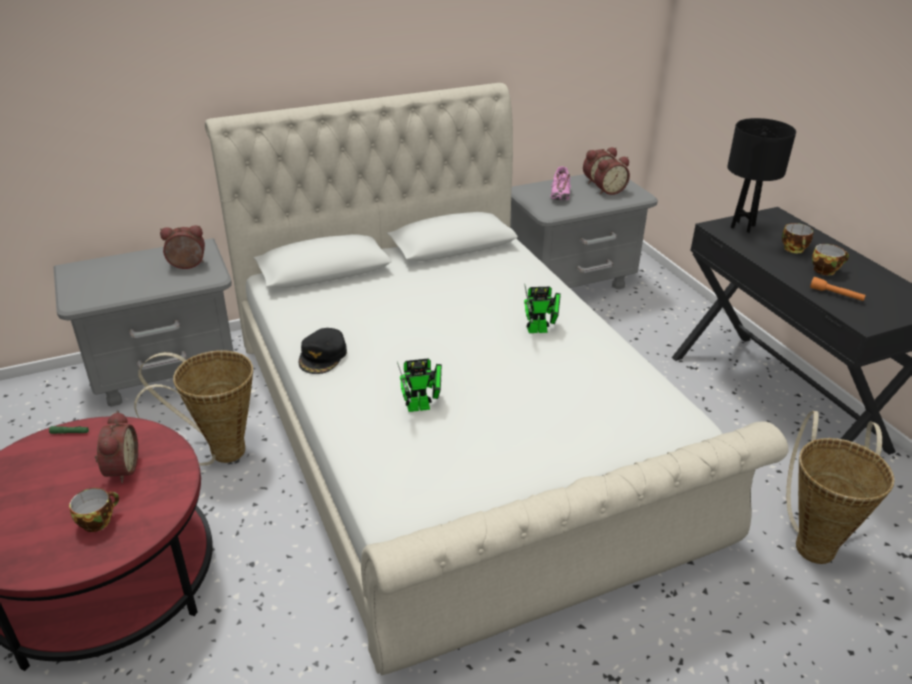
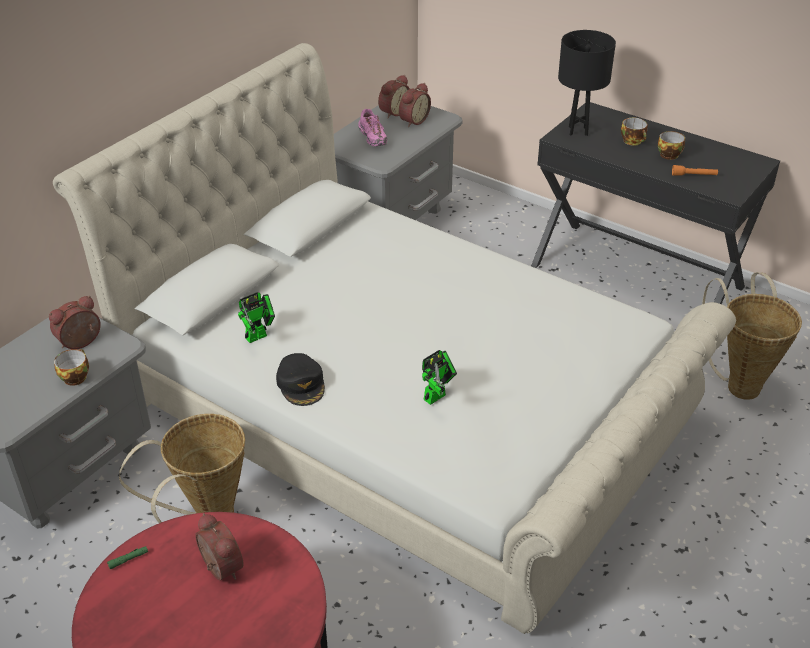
camera: 30 degrees left, 5 degrees up
cup [69,488,119,532] -> cup moved to [54,349,89,386]
toy robot [524,284,561,333] -> toy robot moved to [238,292,275,343]

